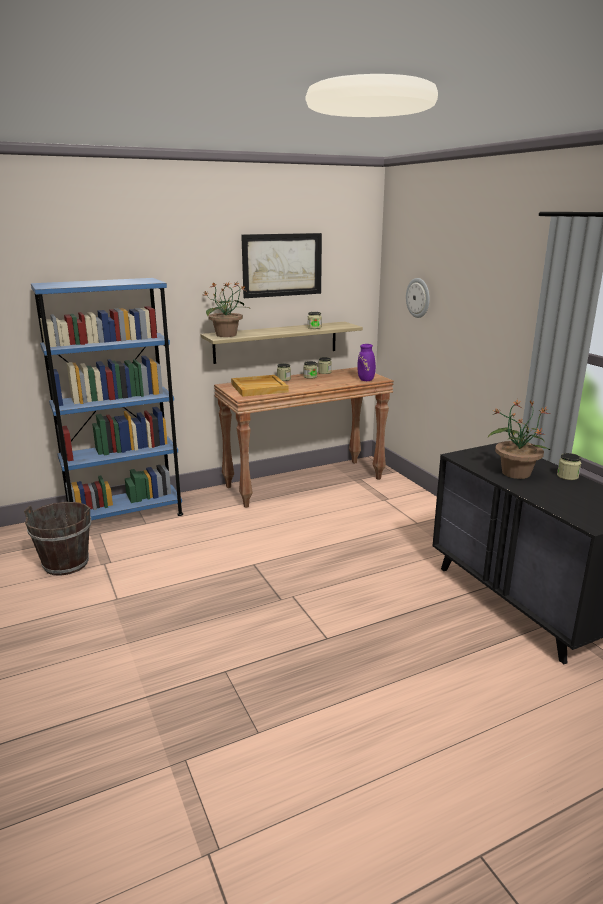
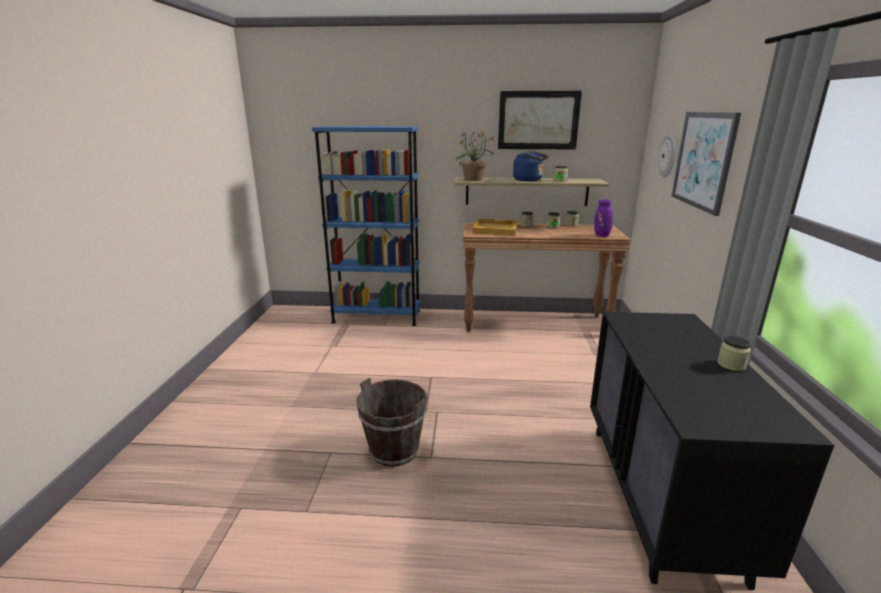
camera: 30 degrees right, 0 degrees up
brown bucket [24,502,91,576] -> brown bucket moved to [356,378,428,467]
potted plant [488,400,550,479] -> none
none -> blue kettle [513,151,549,181]
none -> picture [671,112,741,216]

